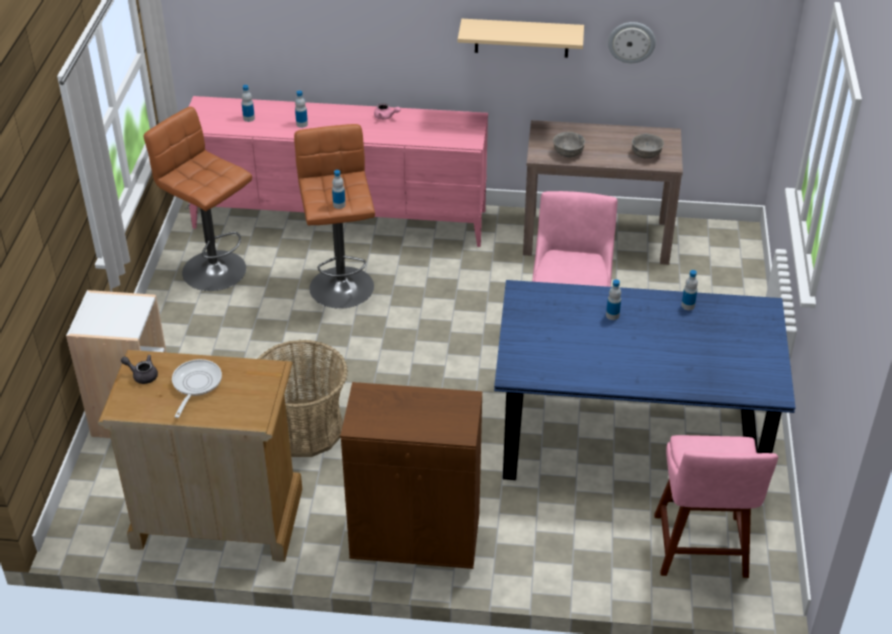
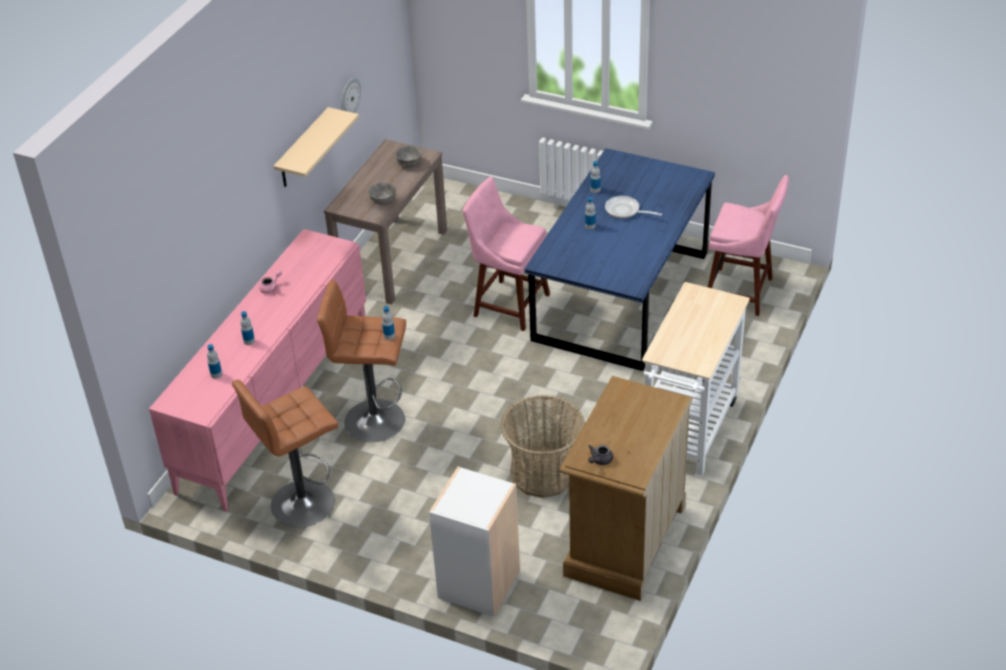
camera: 70 degrees left, 0 degrees up
frying pan [172,359,222,418] -> frying pan moved to [605,196,662,218]
brown cabinet [340,382,482,569] -> white cart [642,282,750,475]

